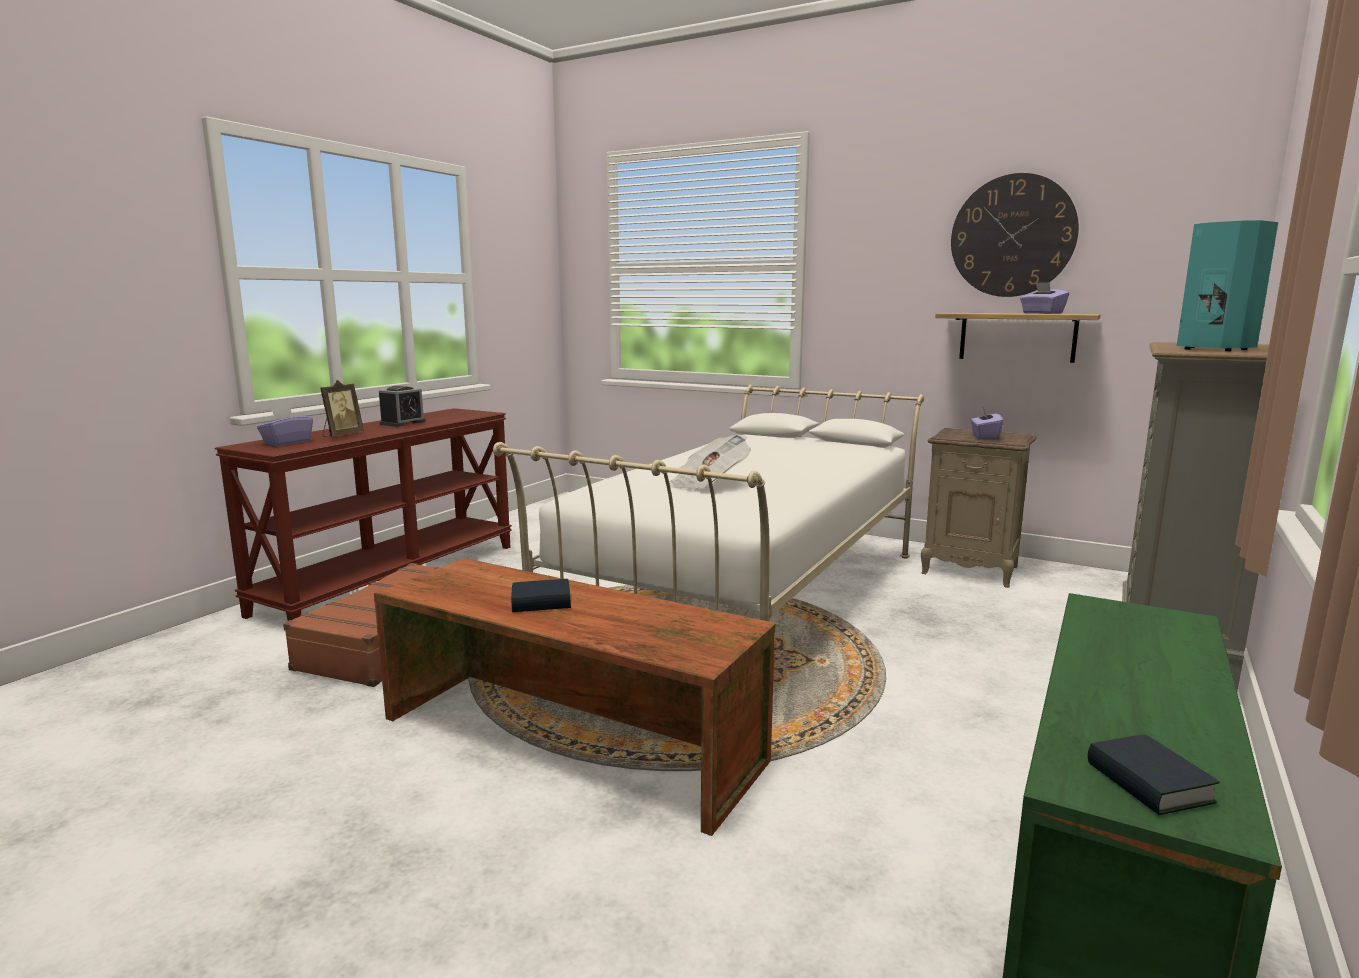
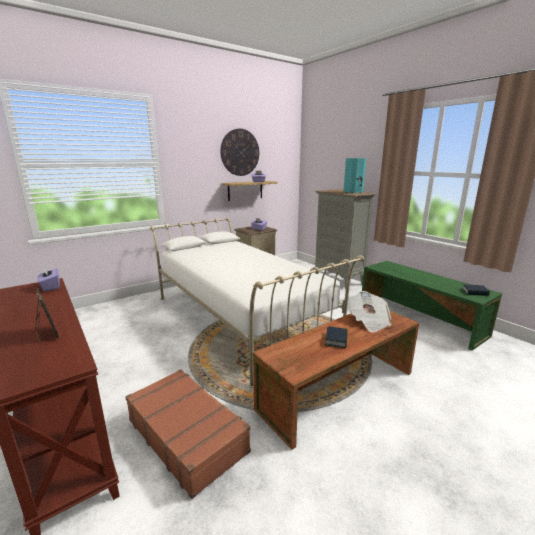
camera: 65 degrees left, 5 degrees up
purple tissue box [257,407,313,446] -> purple tissue box moved to [37,265,60,291]
alarm clock [379,386,426,427] -> none
newspaper [669,434,751,489] -> newspaper moved to [350,291,392,333]

